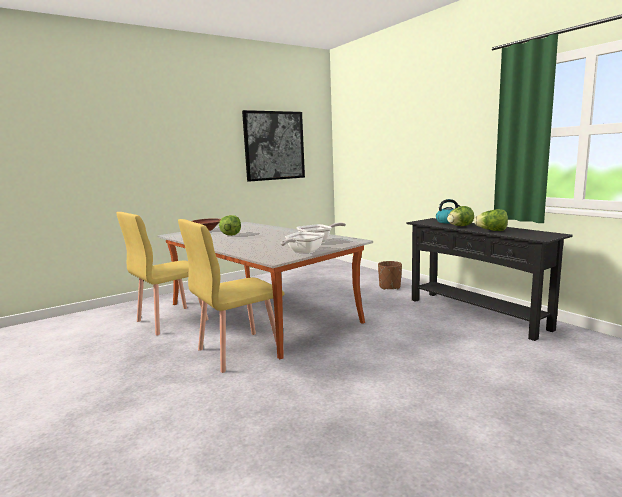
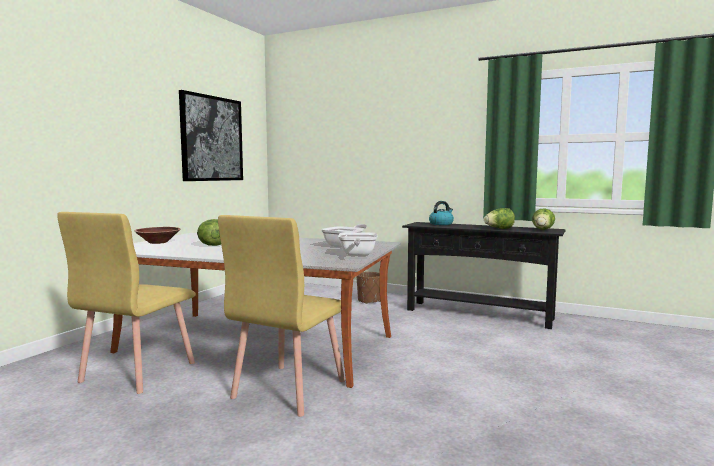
camera: 30 degrees left, 5 degrees down
lettuce [447,206,474,226] -> lettuce moved to [532,209,555,230]

